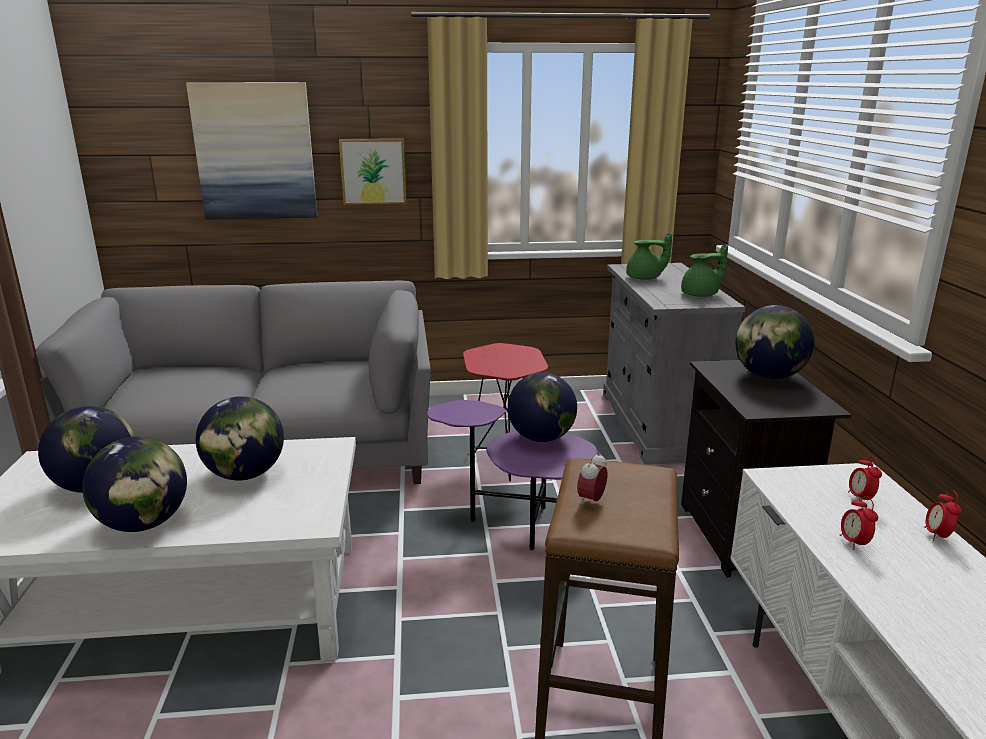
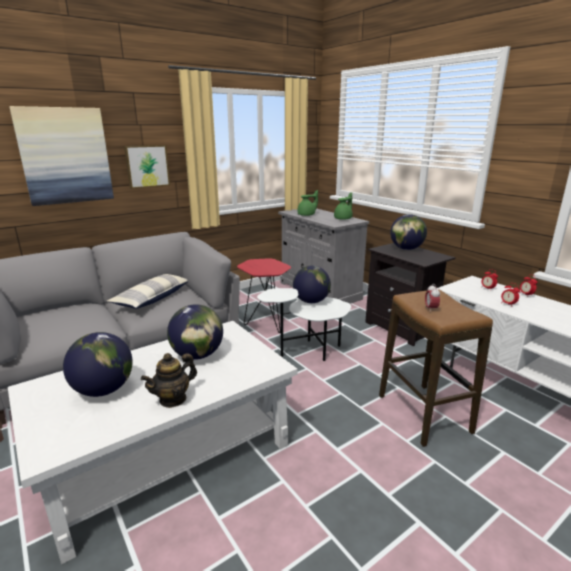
camera: 30 degrees left, 0 degrees up
globe [82,437,187,532] -> teapot [141,353,197,408]
purple side table [427,400,603,550] -> white side table [257,288,351,361]
none -> pillow [107,274,188,309]

